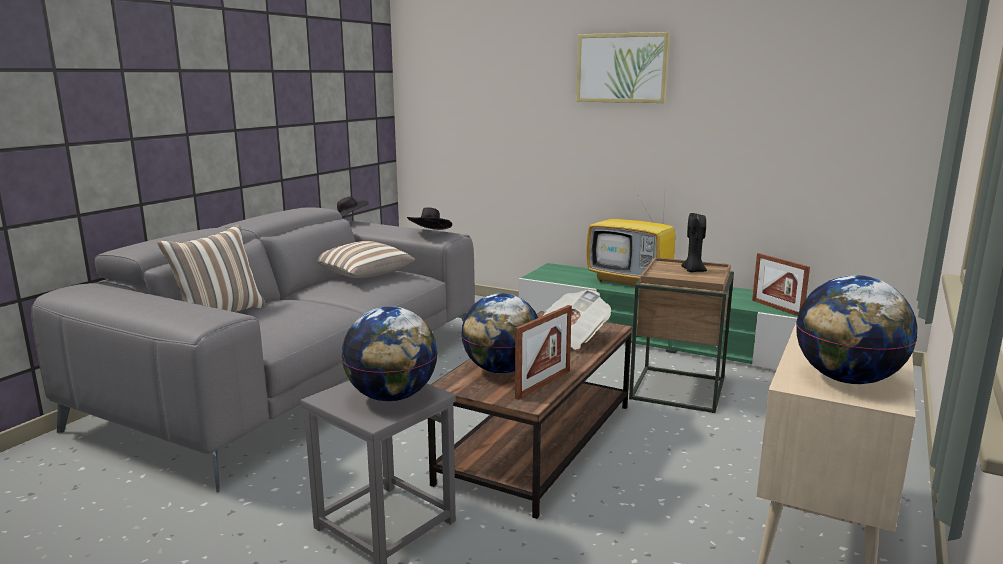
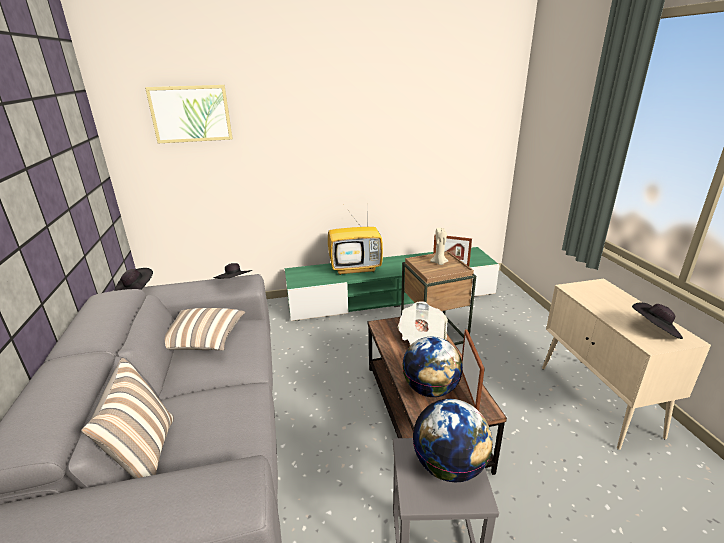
camera: 40 degrees left, 10 degrees up
picture [576,32,670,103] -> picture moved to [145,85,233,143]
black candle [681,213,707,272] -> beige candle [430,228,448,265]
globe [796,275,917,384] -> black hat [632,303,683,339]

